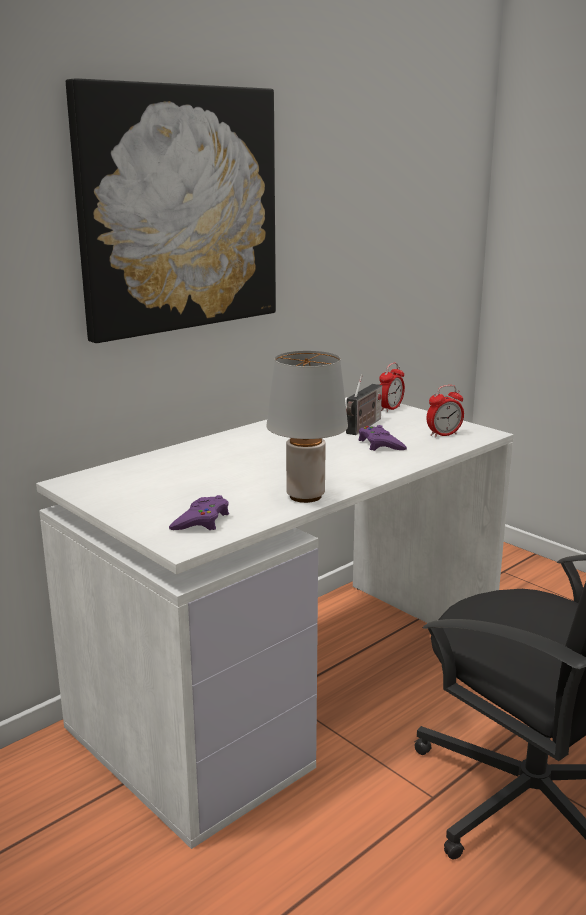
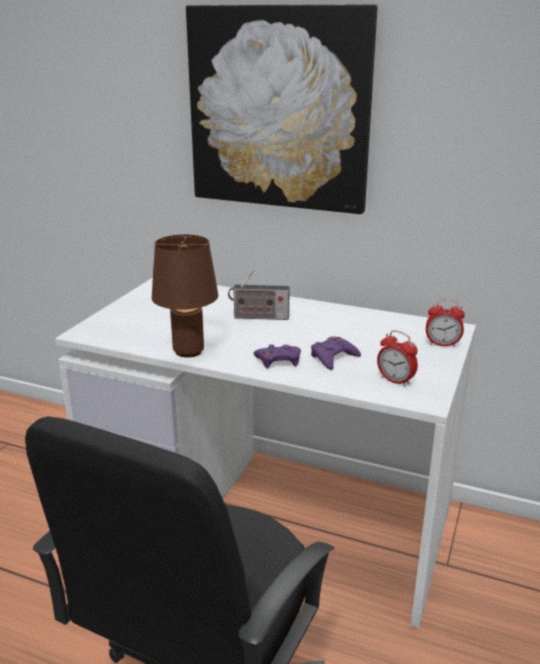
camera: 65 degrees right, 5 degrees up
purple game controller [169,495,229,530] -> purple game controller moved to [254,344,301,369]
grey table lamp [266,351,348,503] -> brown table lamp [152,235,218,358]
radio [346,374,382,435] -> radio moved to [228,270,290,320]

